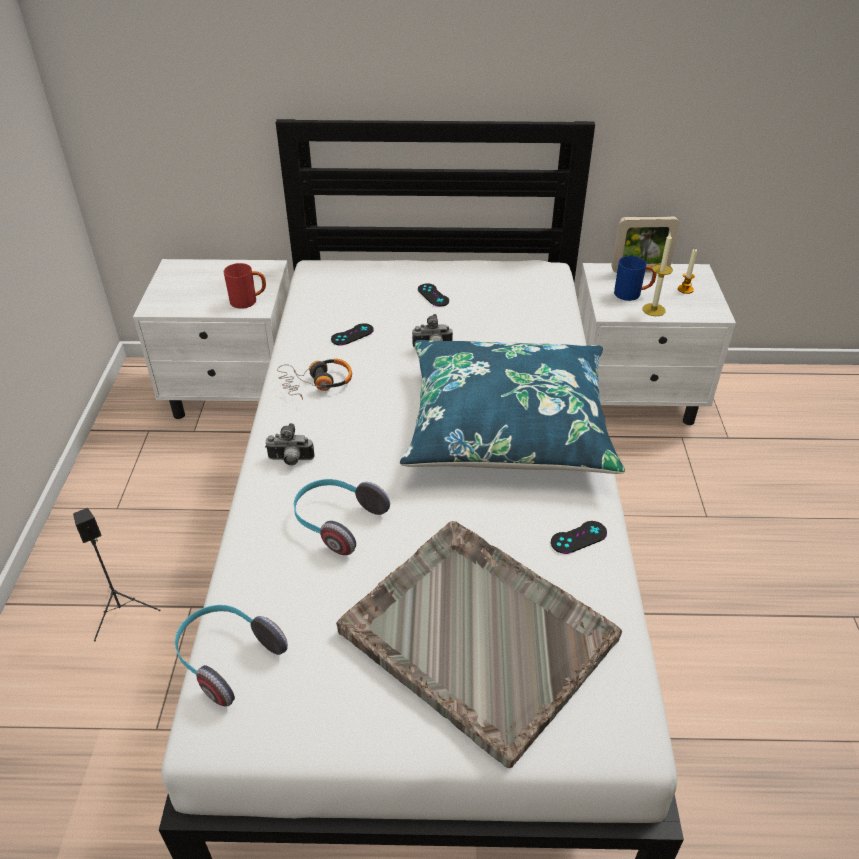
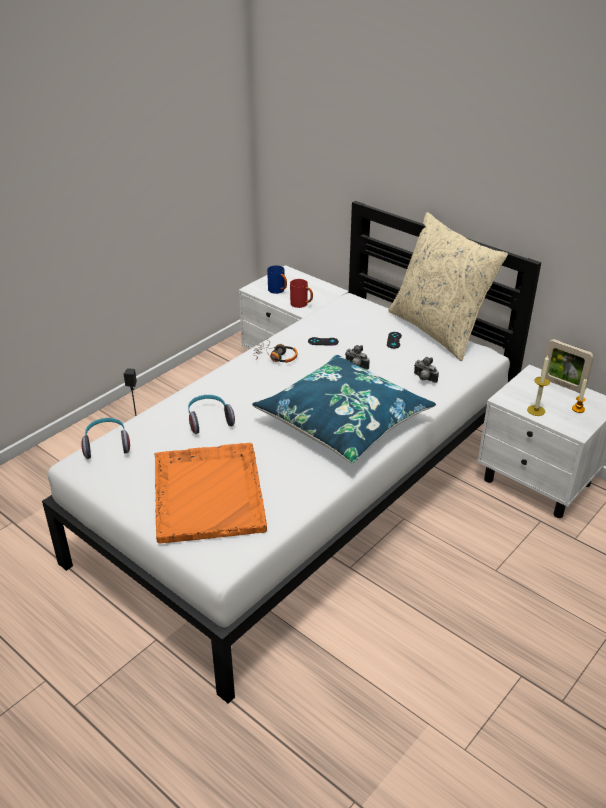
camera: 40 degrees right, 5 degrees down
camera [265,423,315,465] -> camera moved to [414,357,439,383]
grey tray [336,521,622,768] -> orange tray [154,443,267,543]
black game controller [551,521,607,554] -> none
blue mug [614,256,657,301] -> blue mug moved to [267,265,287,294]
none -> beige pillow [388,212,508,361]

